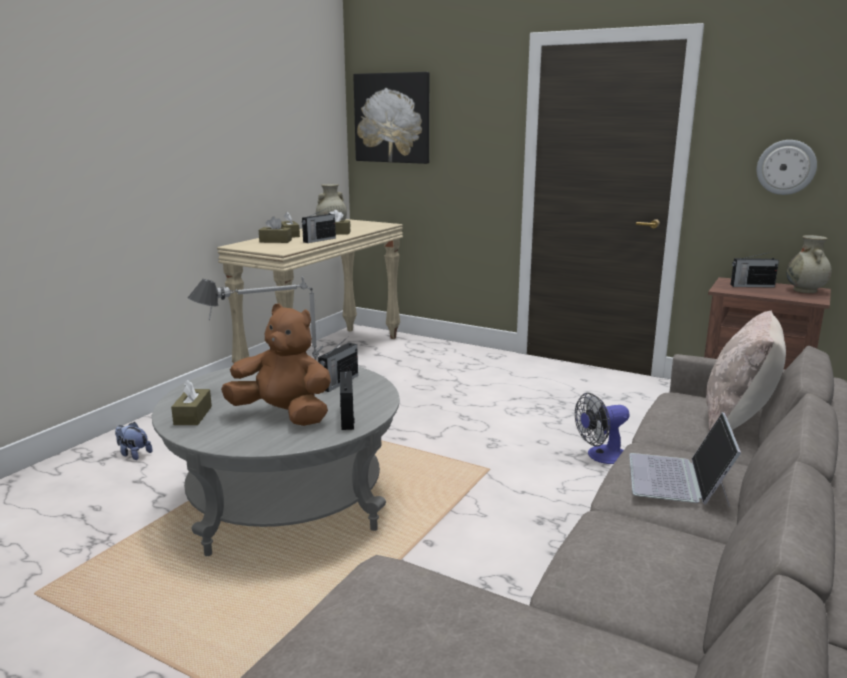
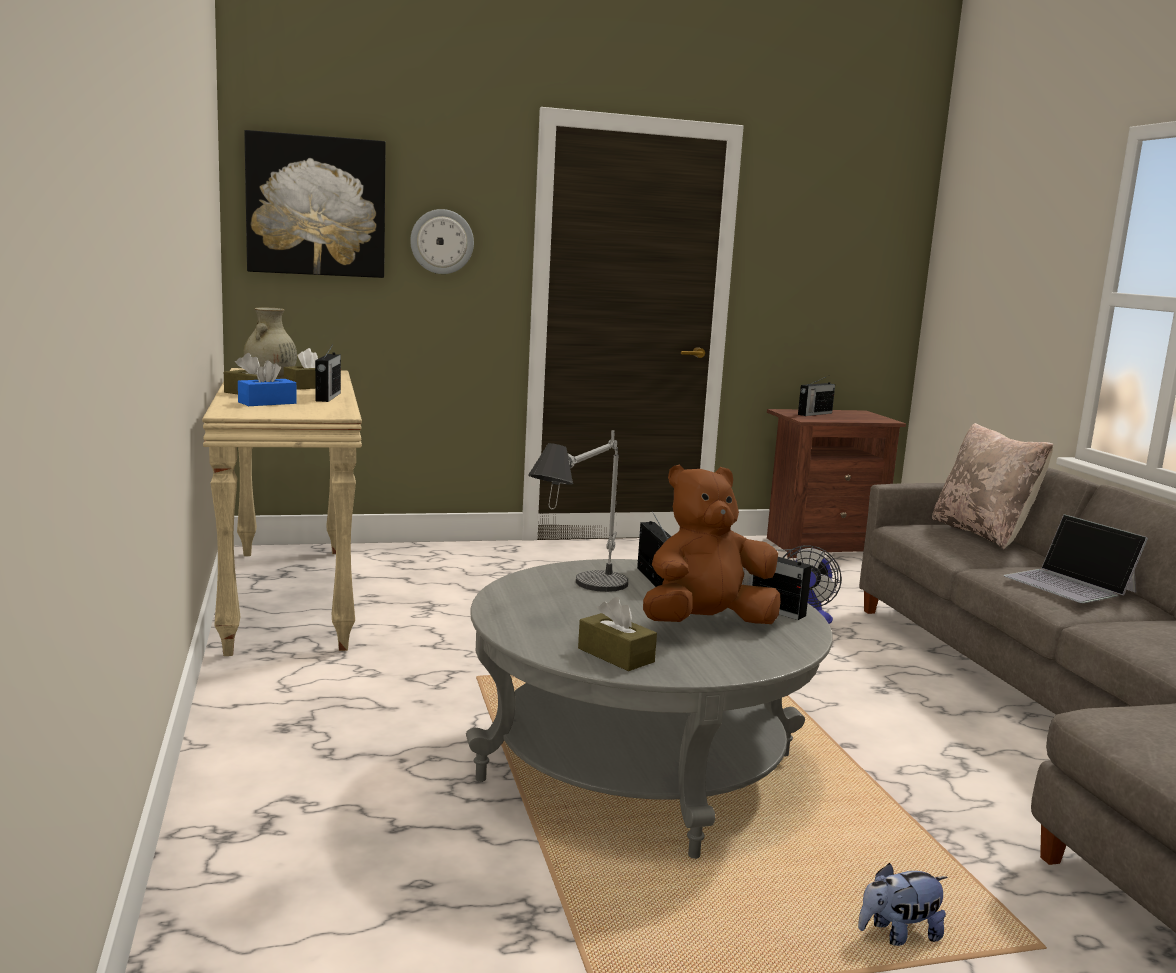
camera: 45 degrees left, 5 degrees down
plush toy [115,422,152,460] -> plush toy moved to [858,863,947,946]
brown tissue box [259,217,292,243] -> blue tissue box [238,360,297,406]
wall clock [757,140,817,195] -> wall clock moved to [410,209,474,274]
beige vase [787,235,832,293] -> none

